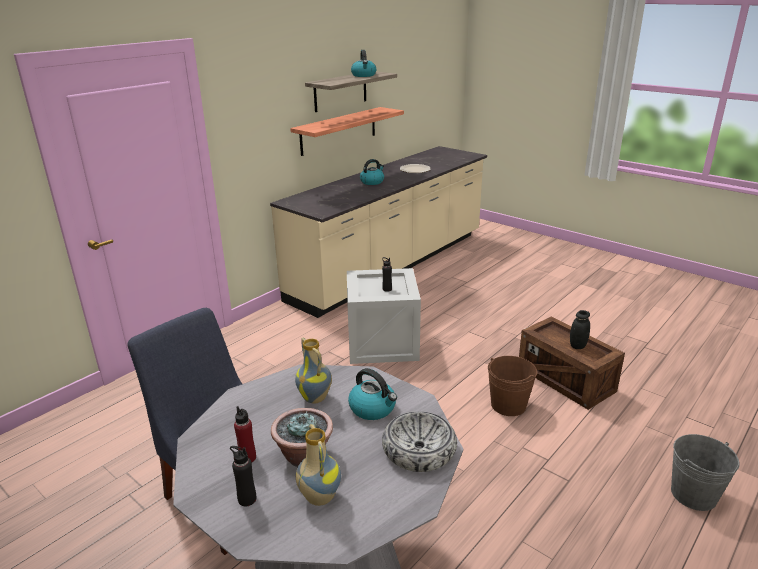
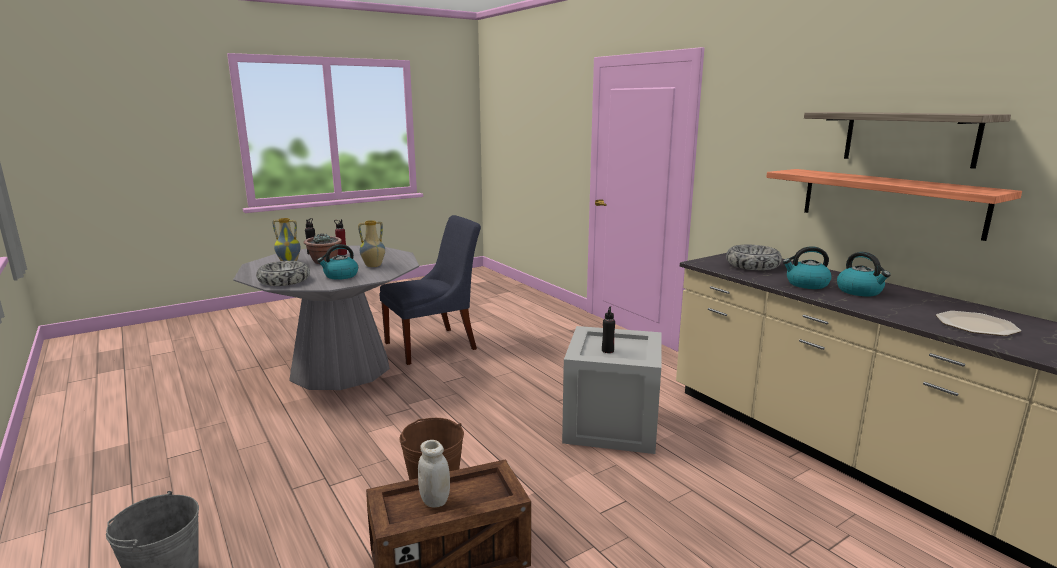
camera: 105 degrees right, 10 degrees down
kettle [351,50,376,77] -> kettle moved to [783,246,832,289]
black jar [570,310,590,349] -> white jar [418,440,450,508]
none -> bowl [726,245,782,270]

